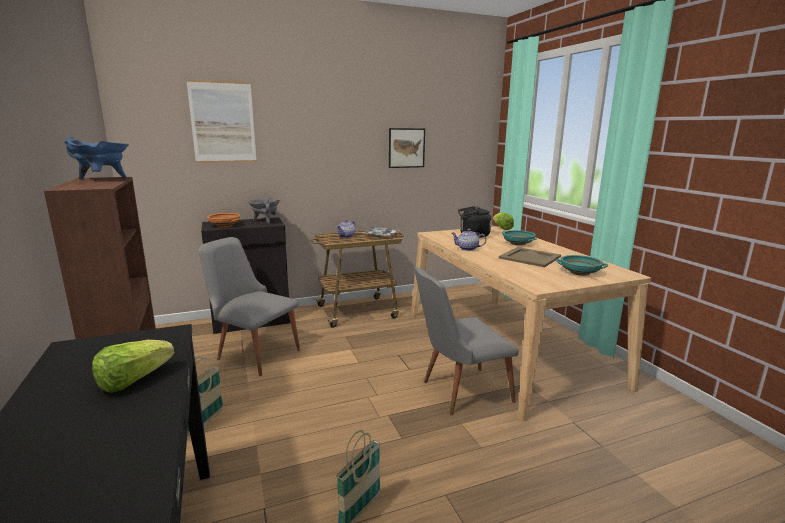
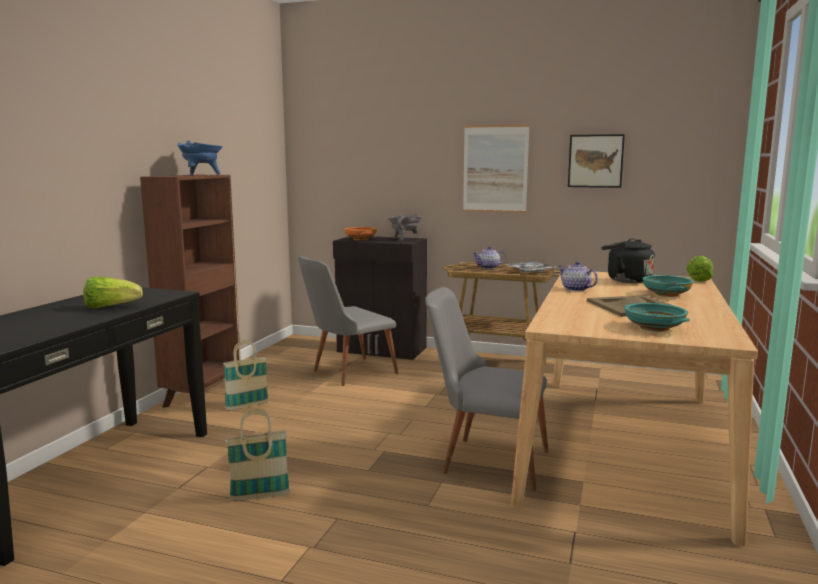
camera: 40 degrees right, 5 degrees down
picture [186,80,257,163] -> picture moved to [463,125,529,213]
grey chair [198,237,300,376] -> grey chair turned 105 degrees counterclockwise [298,256,398,386]

